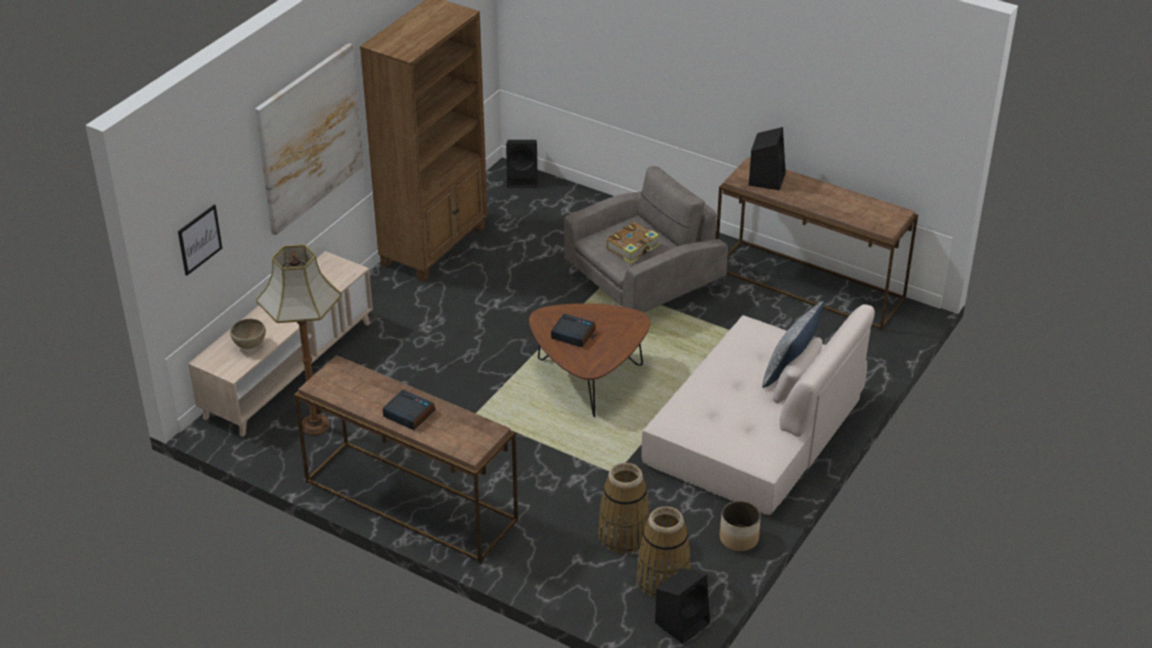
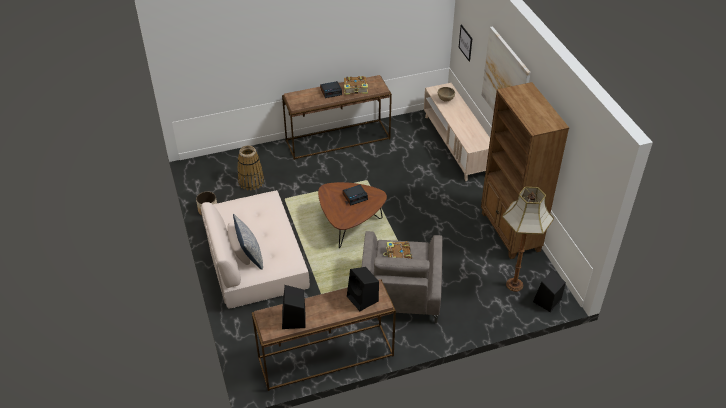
camera: 130 degrees right, 5 degrees up
floor lamp [256,244,342,435] -> floor lamp moved to [502,187,554,292]
basket [636,506,691,598] -> none
black speaker [655,568,710,644] -> black speaker moved to [282,285,306,329]
none -> book [344,76,368,95]

